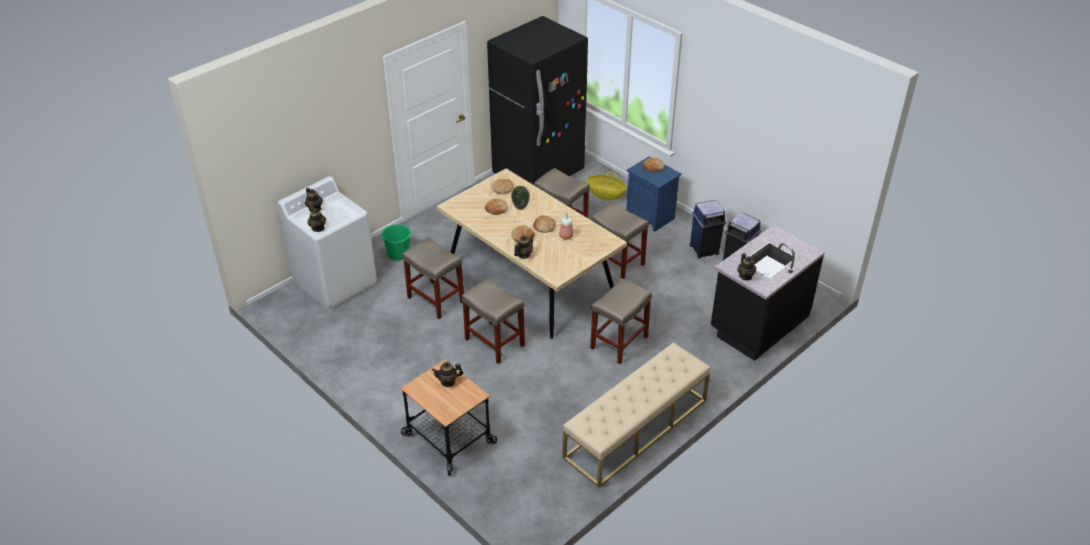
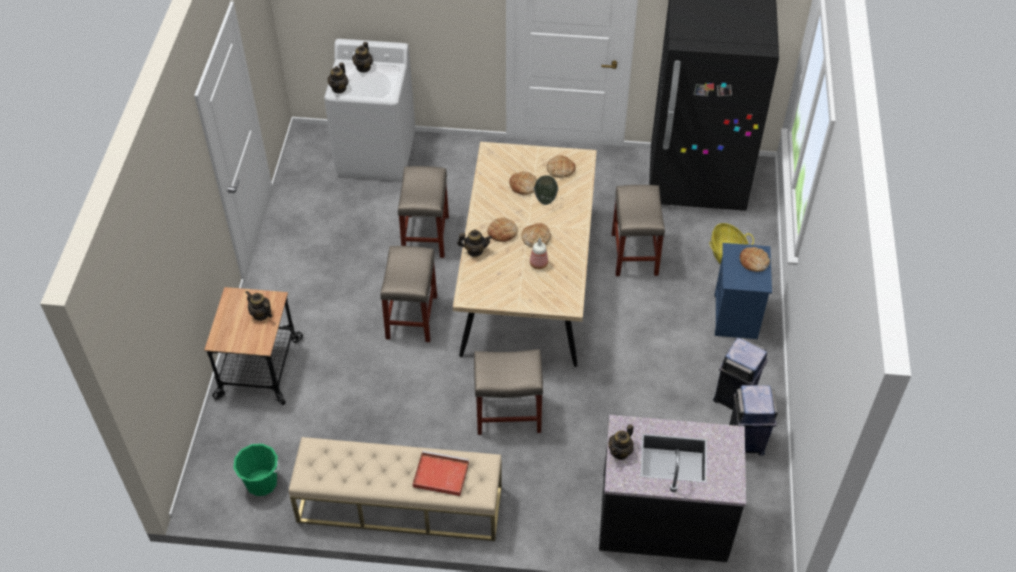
camera: 50 degrees right, 10 degrees up
green bucket [381,224,411,261] -> green bucket moved to [233,444,280,496]
beige stool [591,202,649,279] -> none
none -> red tray [413,451,469,496]

